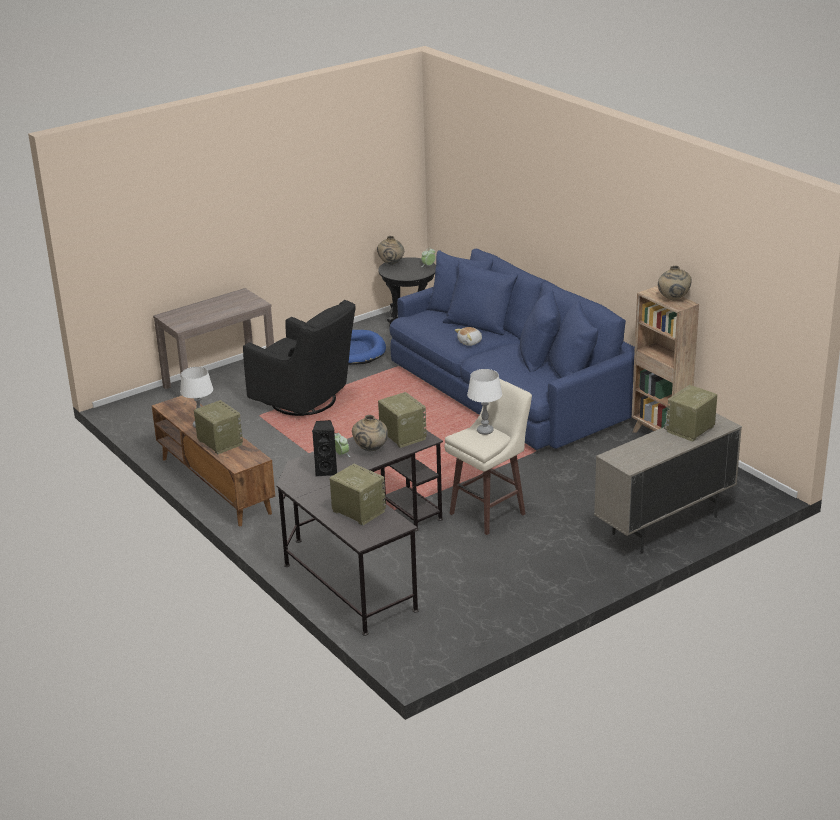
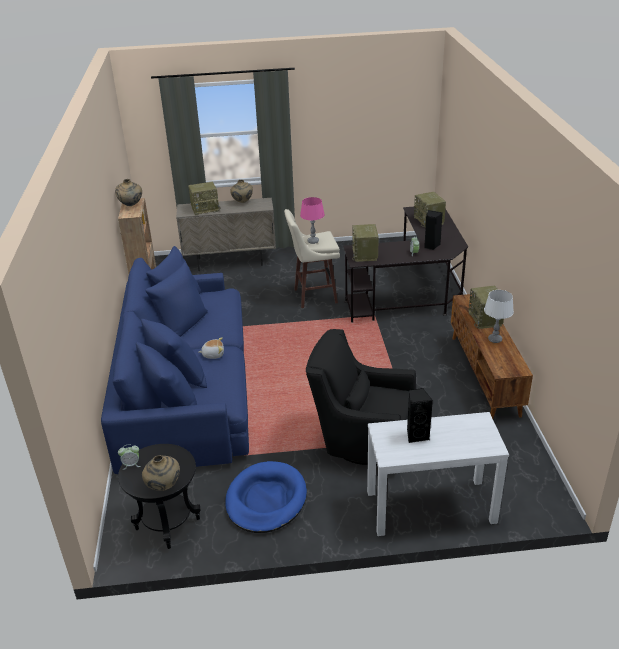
camera: 150 degrees left, 5 degrees up
brown console table [153,288,274,389] -> white console table [367,412,509,536]
black armchair [243,300,356,416] -> black armchair turned 45 degrees counterclockwise [306,329,416,465]
beige vase [352,415,388,451] -> beige vase moved to [230,180,253,203]
white table lamp [467,369,502,435] -> pink table lamp [300,197,325,244]
none -> black speaker [407,388,433,443]

